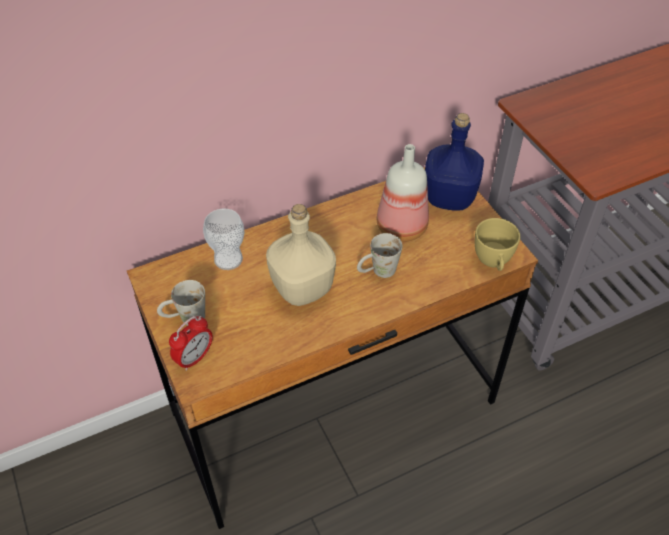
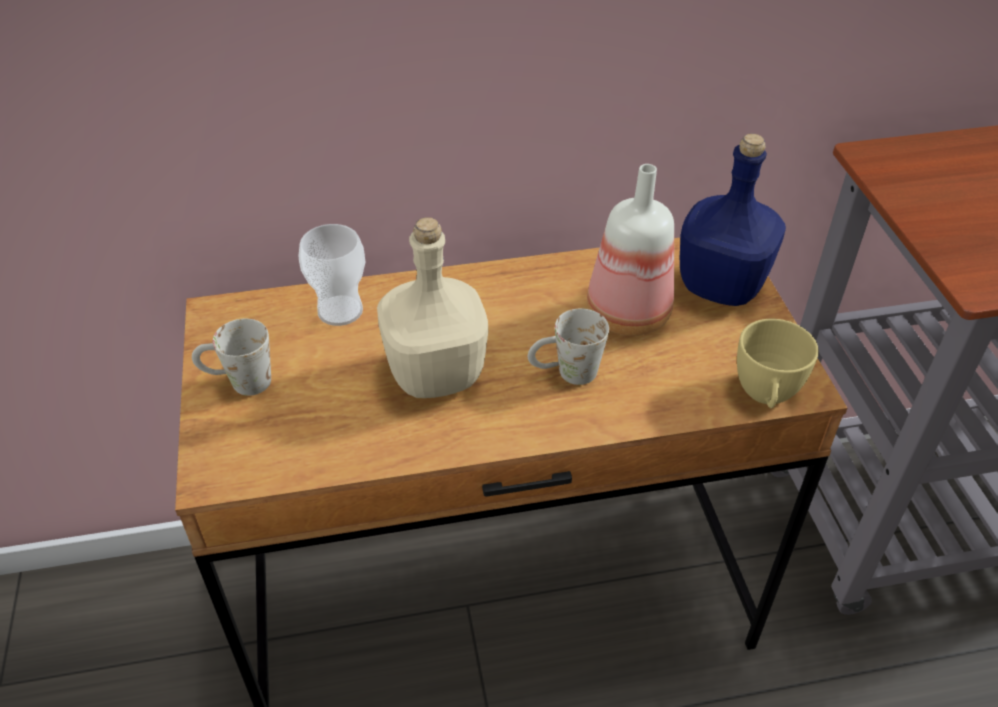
camera: 15 degrees right, 5 degrees down
alarm clock [169,316,213,371] -> none

